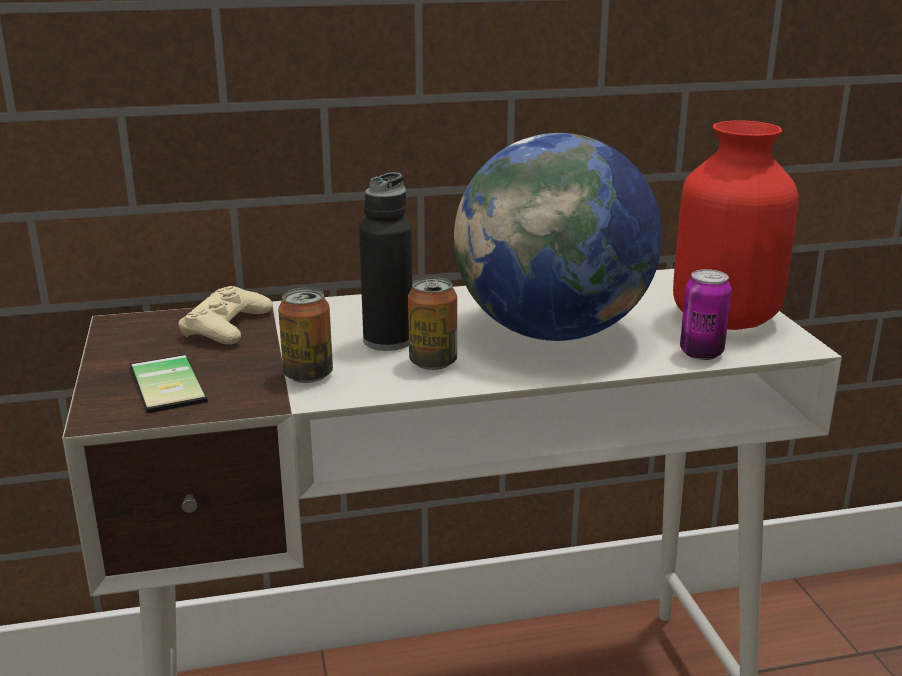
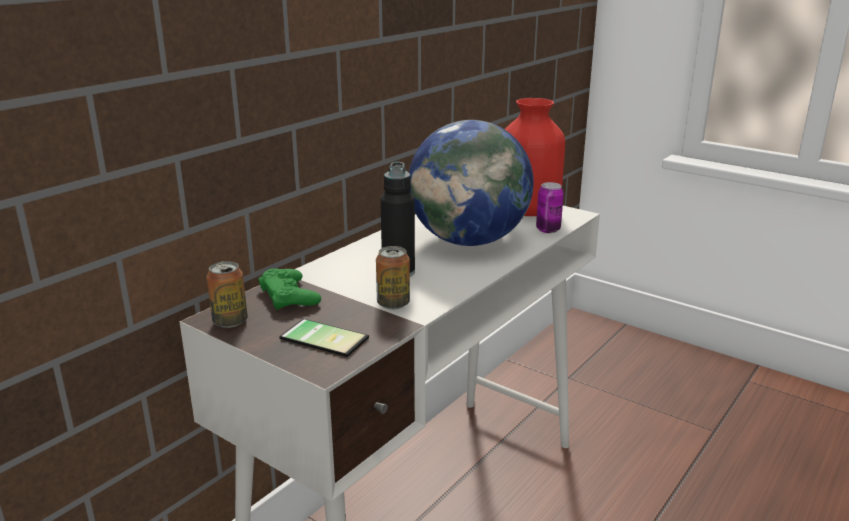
camera: 40 degrees left, 0 degrees up
beige game controller [178,286,273,344] -> green game controller [258,268,321,310]
can [408,277,457,370] -> can moved to [206,261,248,328]

